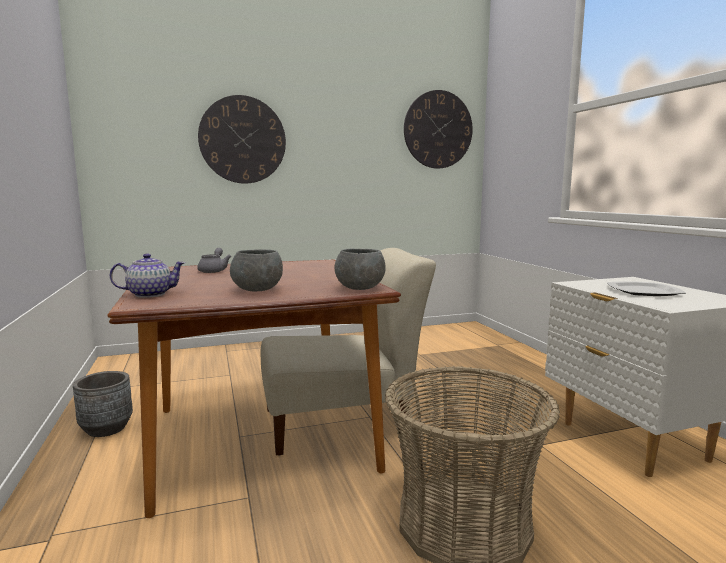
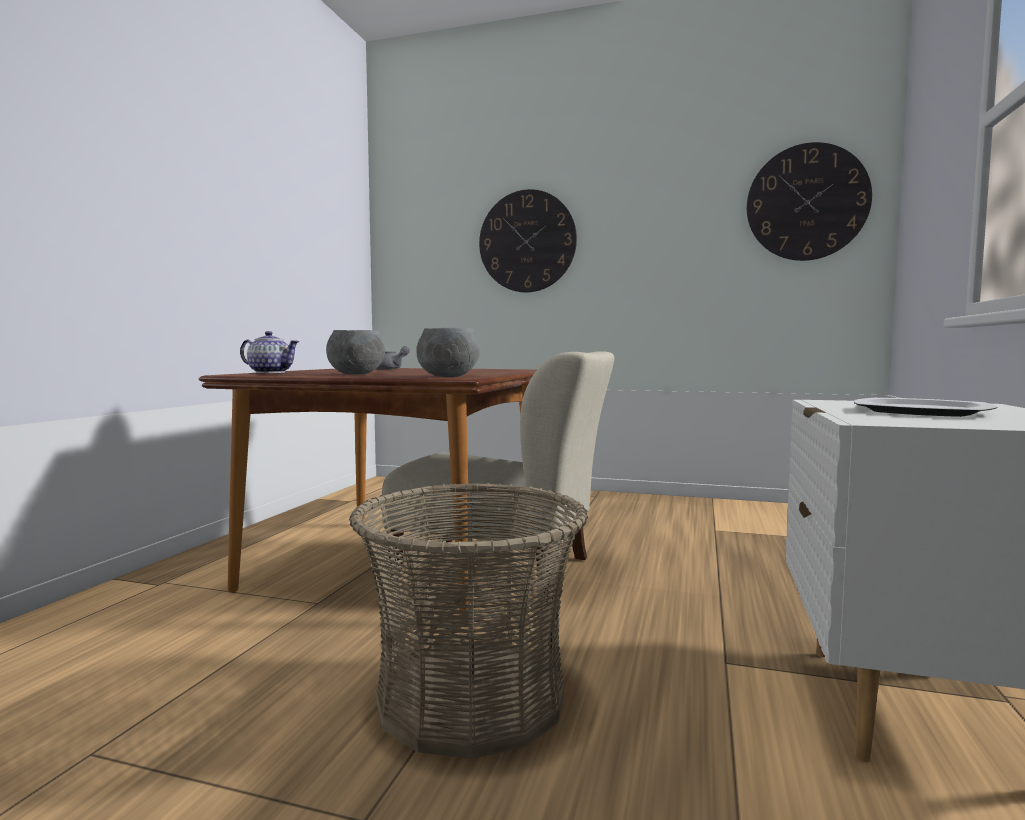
camera: 35 degrees right, 5 degrees down
grey planter [73,371,133,437] -> none

